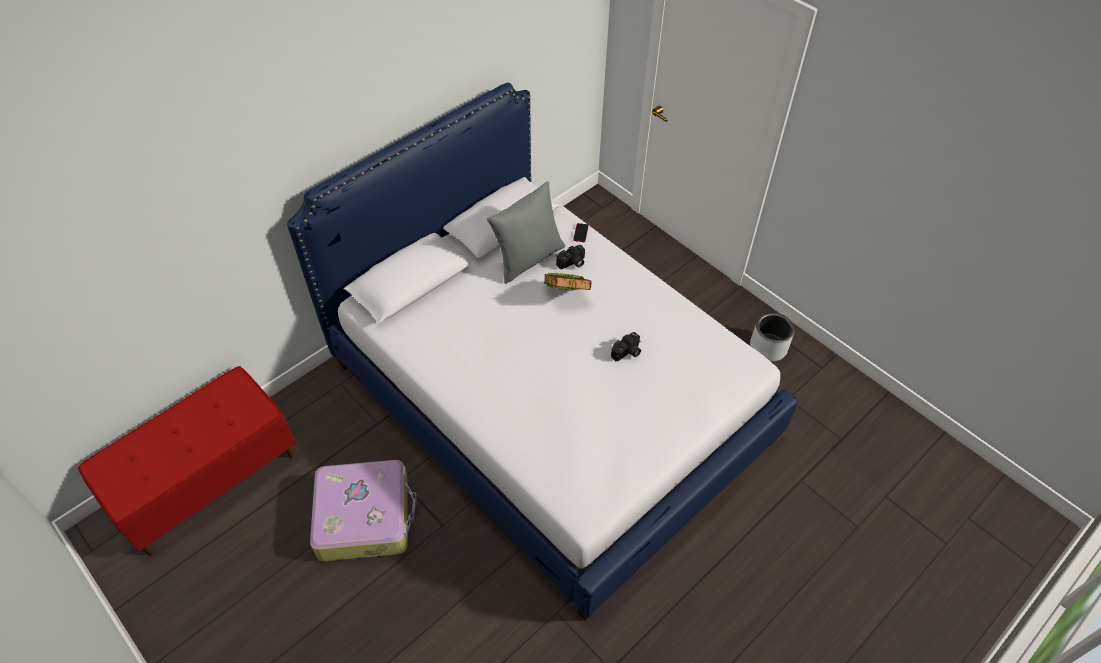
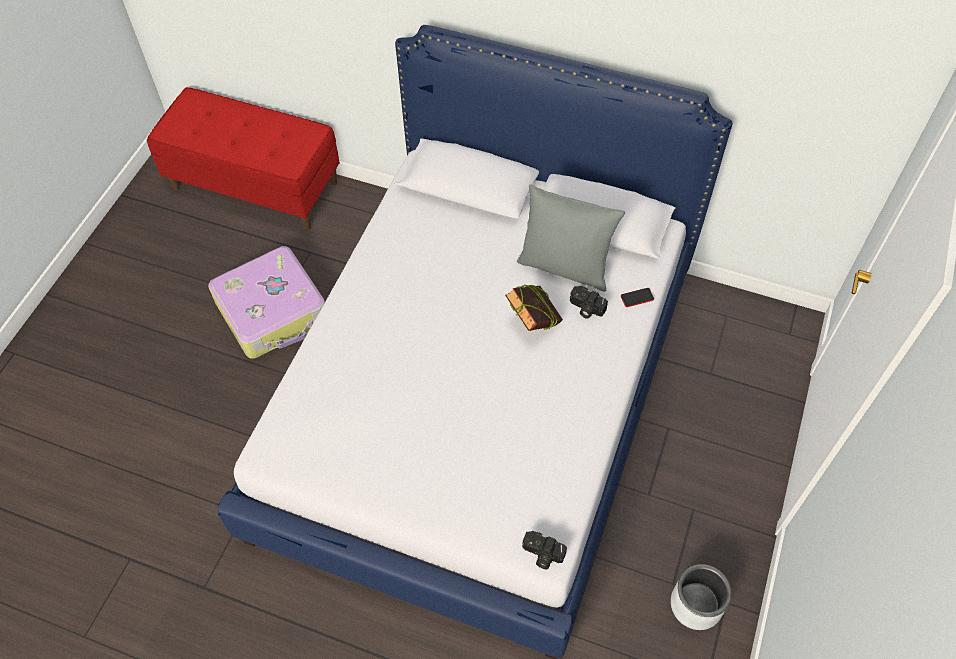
camera: 65 degrees right, 5 degrees up
camera [611,332,641,361] -> camera moved to [522,531,567,569]

